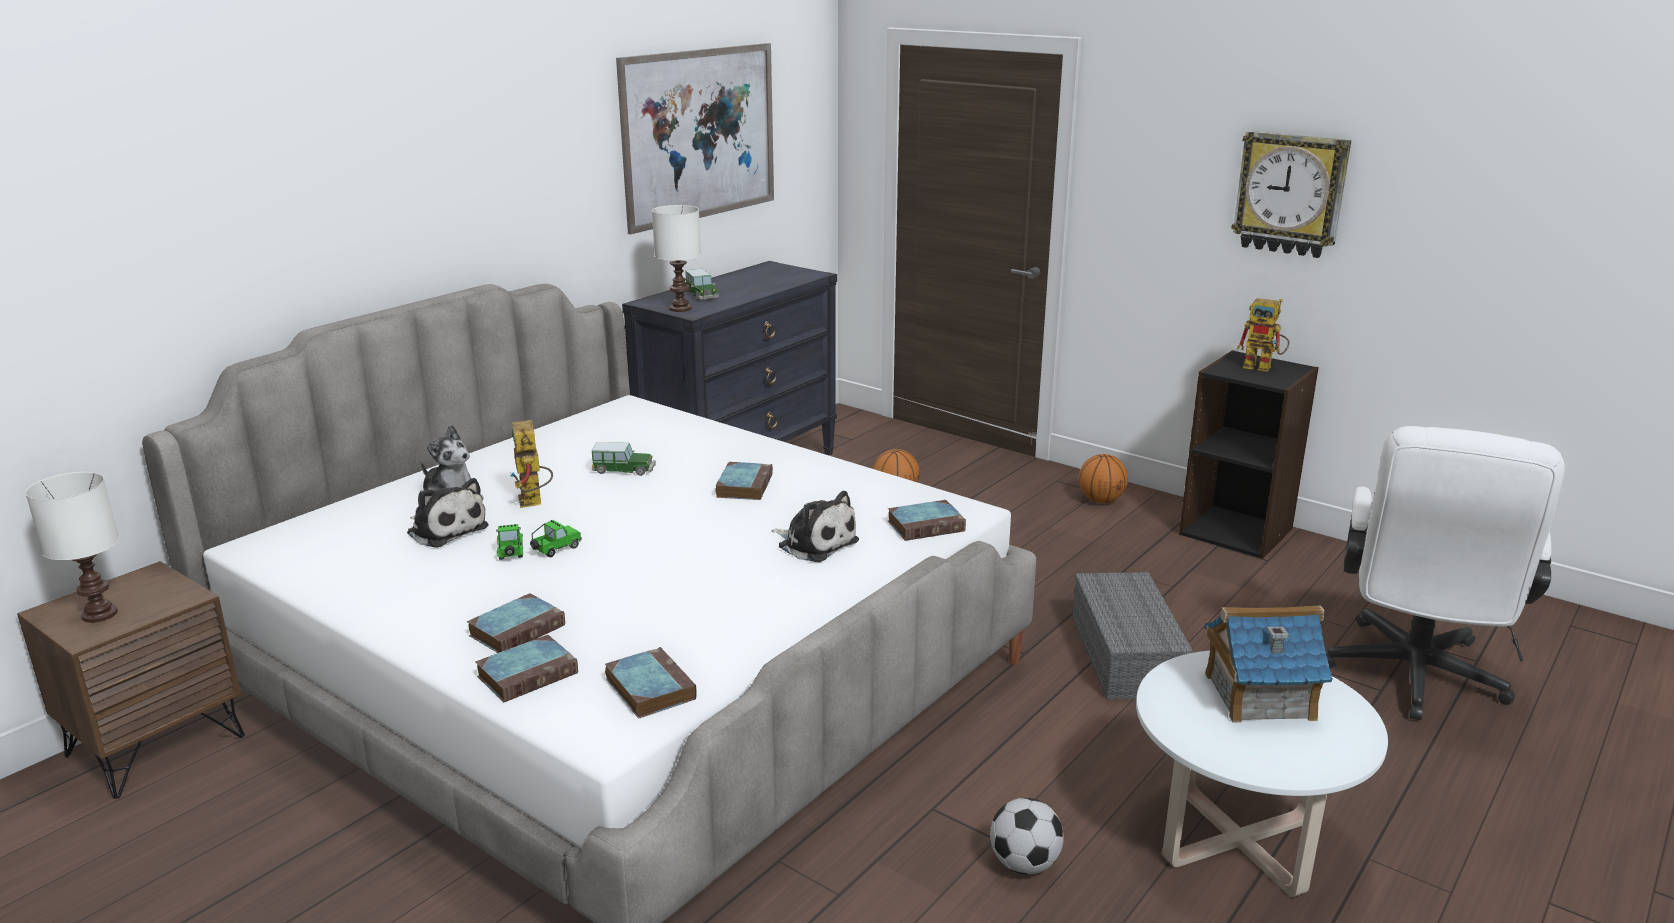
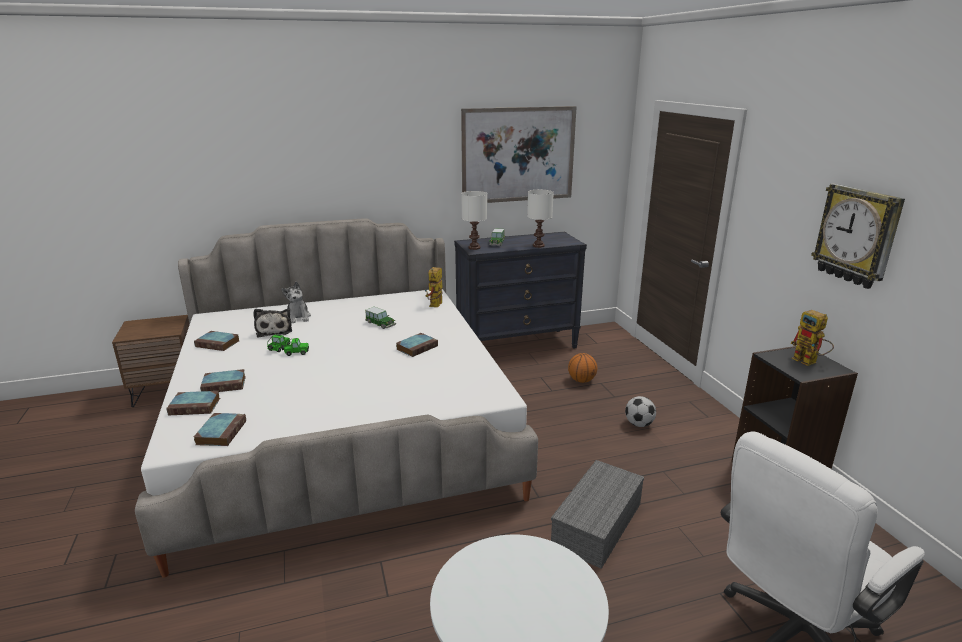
camera: 35 degrees right, 0 degrees up
white table lamp [25,472,119,623] -> white table lamp moved to [527,190,554,248]
toy robot [510,420,553,508] -> toy robot moved to [425,267,443,307]
plush toy [771,491,859,562] -> none
book [888,500,966,541] -> book moved to [194,331,239,351]
football [990,798,1064,875] -> football moved to [625,396,656,427]
basketball [1079,454,1128,503] -> none
toy house [1204,605,1333,723] -> none

